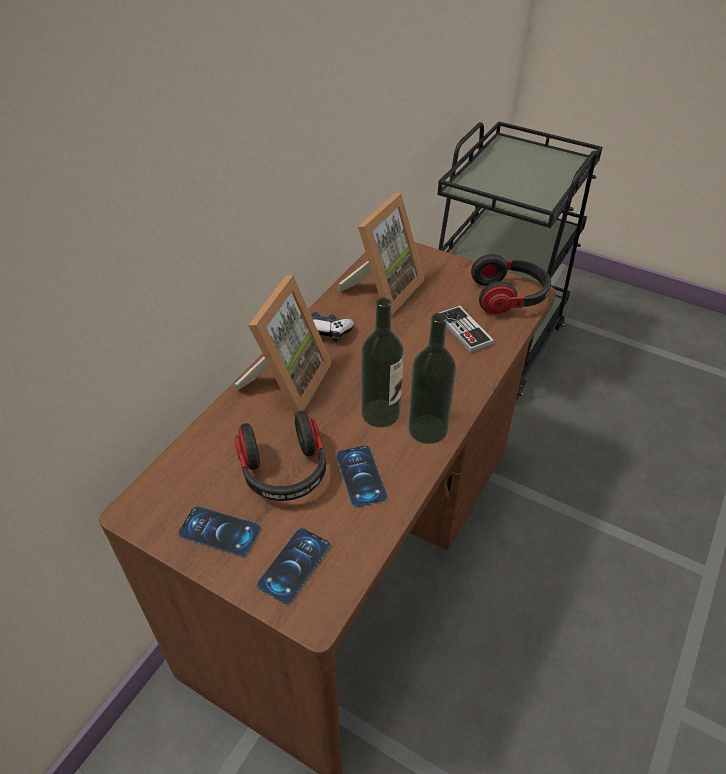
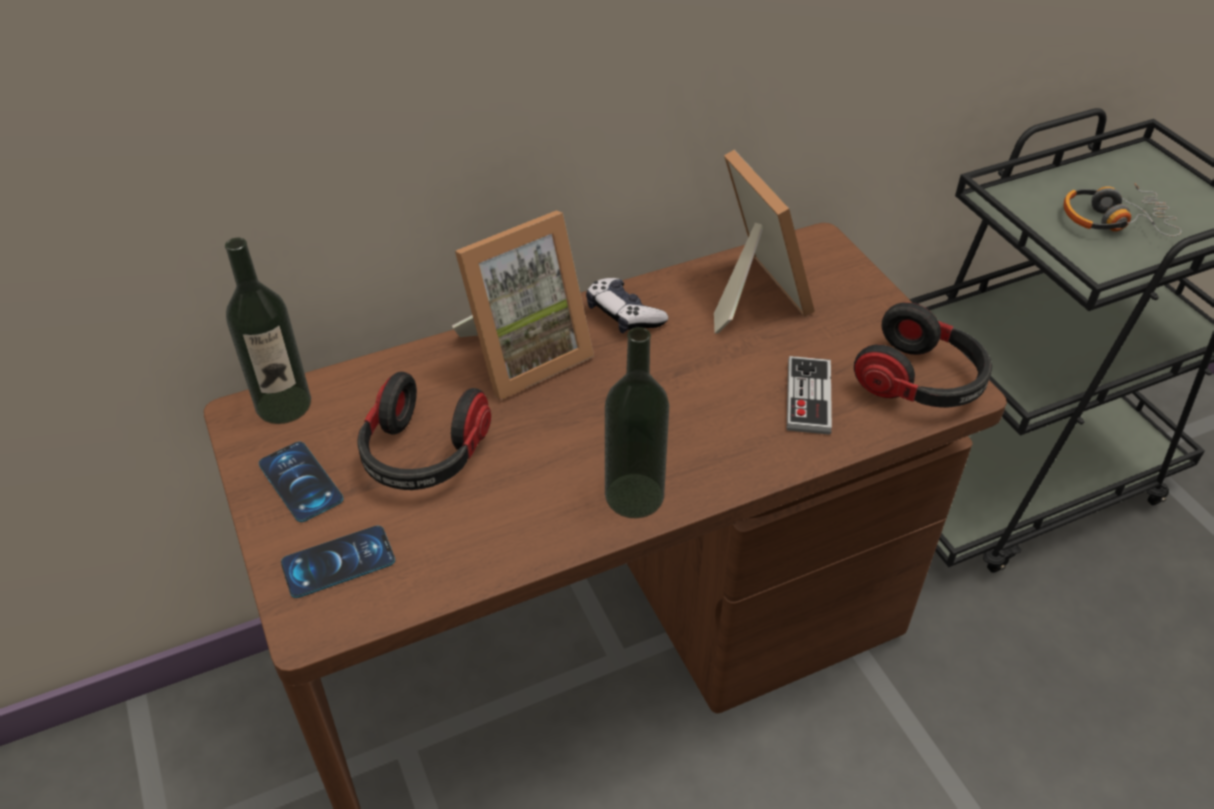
camera: 35 degrees right, 0 degrees up
phone [336,445,387,507] -> none
picture frame [338,193,424,316] -> picture frame turned 90 degrees counterclockwise [714,150,815,334]
bottle [361,297,404,427] -> bottle moved to [225,238,311,424]
none -> headphones [1064,183,1181,236]

